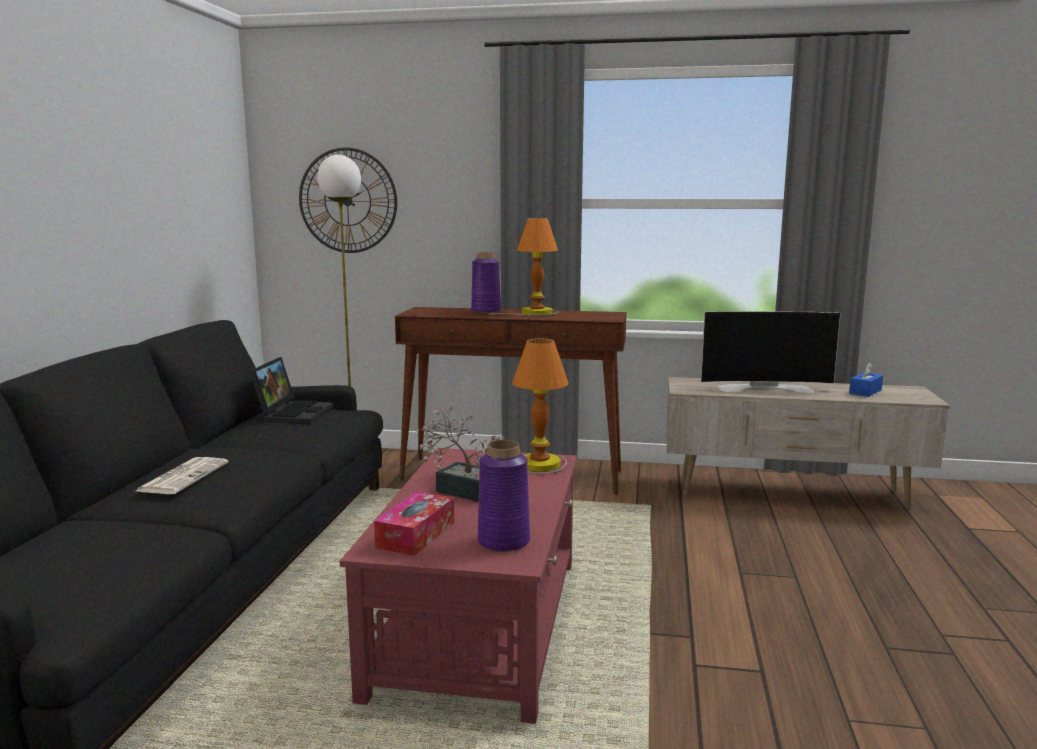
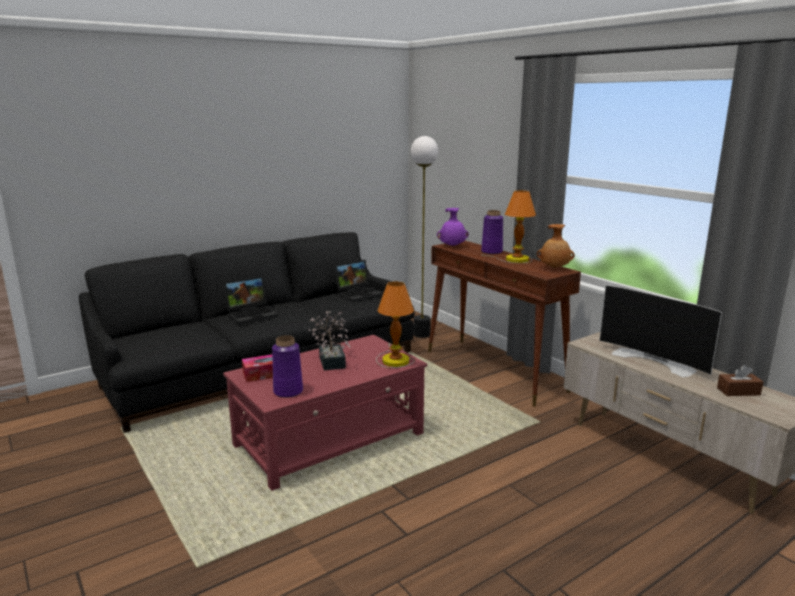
camera: 45 degrees right, 5 degrees up
newspaper [136,457,228,494] -> laptop [223,276,278,324]
wall clock [299,148,397,253] -> none
blue tissue box [849,362,883,397] -> brown tissue box [717,365,763,396]
none -> purple vase [437,208,469,246]
none -> brown vase [537,224,575,268]

